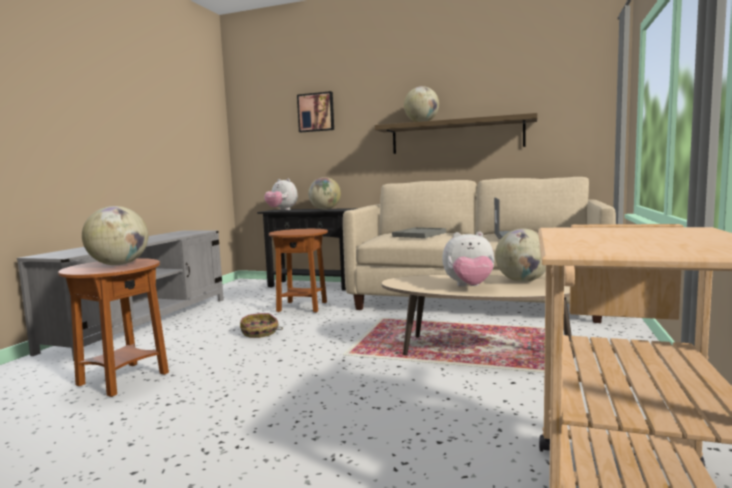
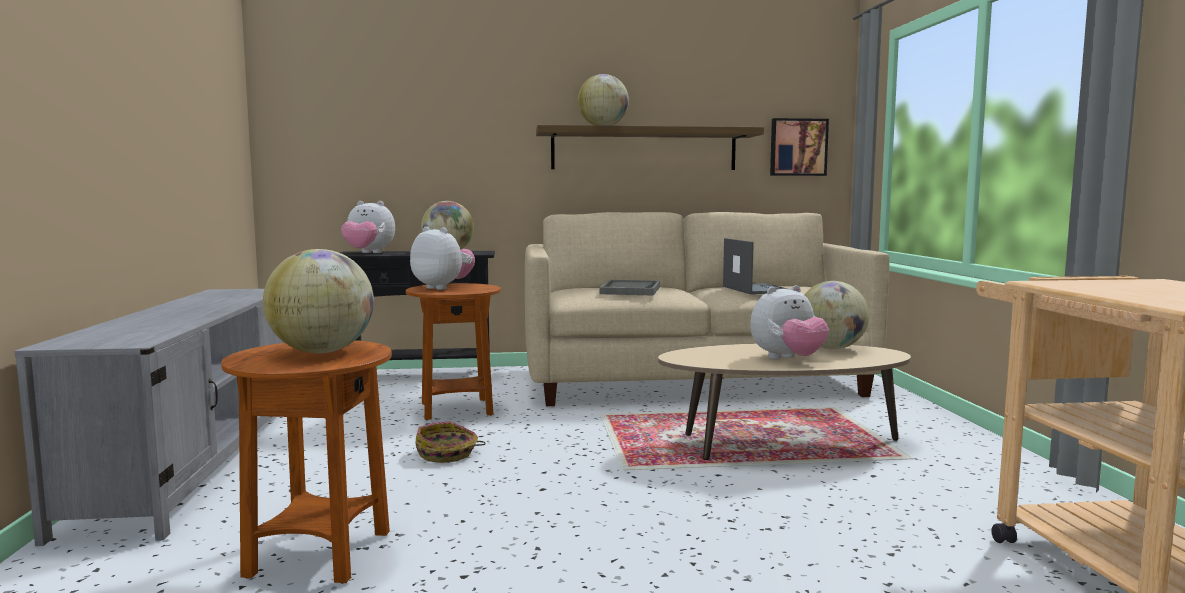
camera: 25 degrees left, 0 degrees up
picture [297,91,334,132] -> picture moved to [770,118,829,176]
none -> plush toy [410,226,475,290]

